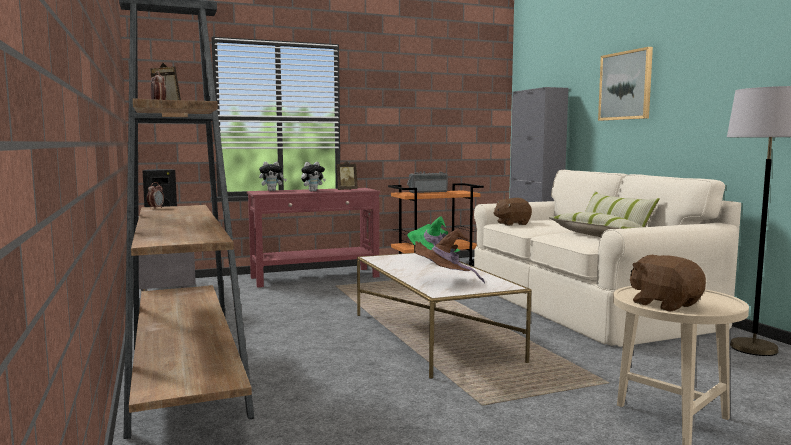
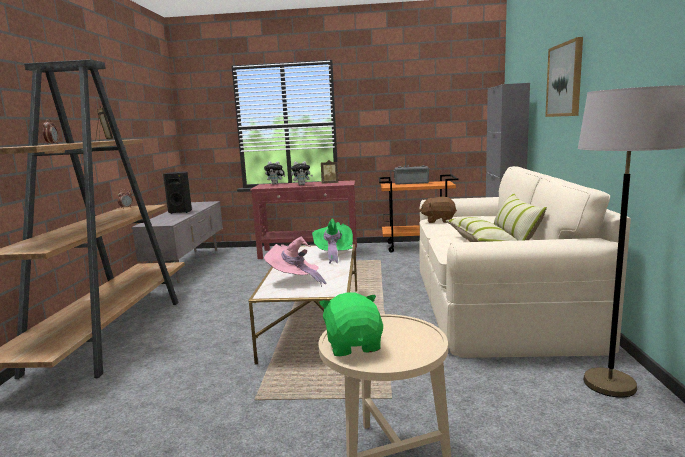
camera: 25 degrees right, 5 degrees up
brown hat [415,229,485,284] -> pink hat [264,236,327,287]
brown plush toy [630,255,706,311] -> green plush toy [319,293,383,356]

